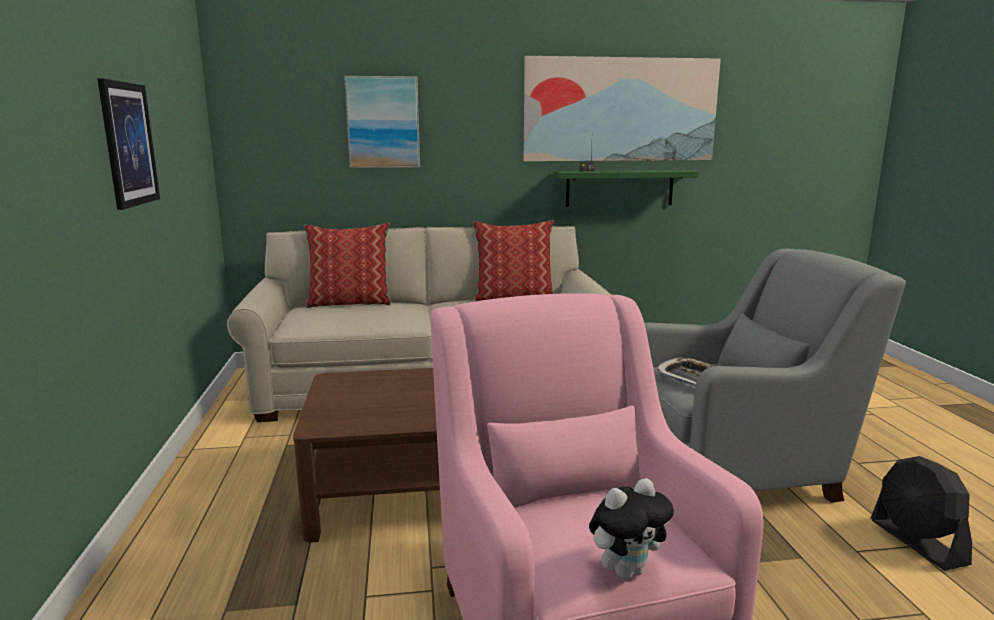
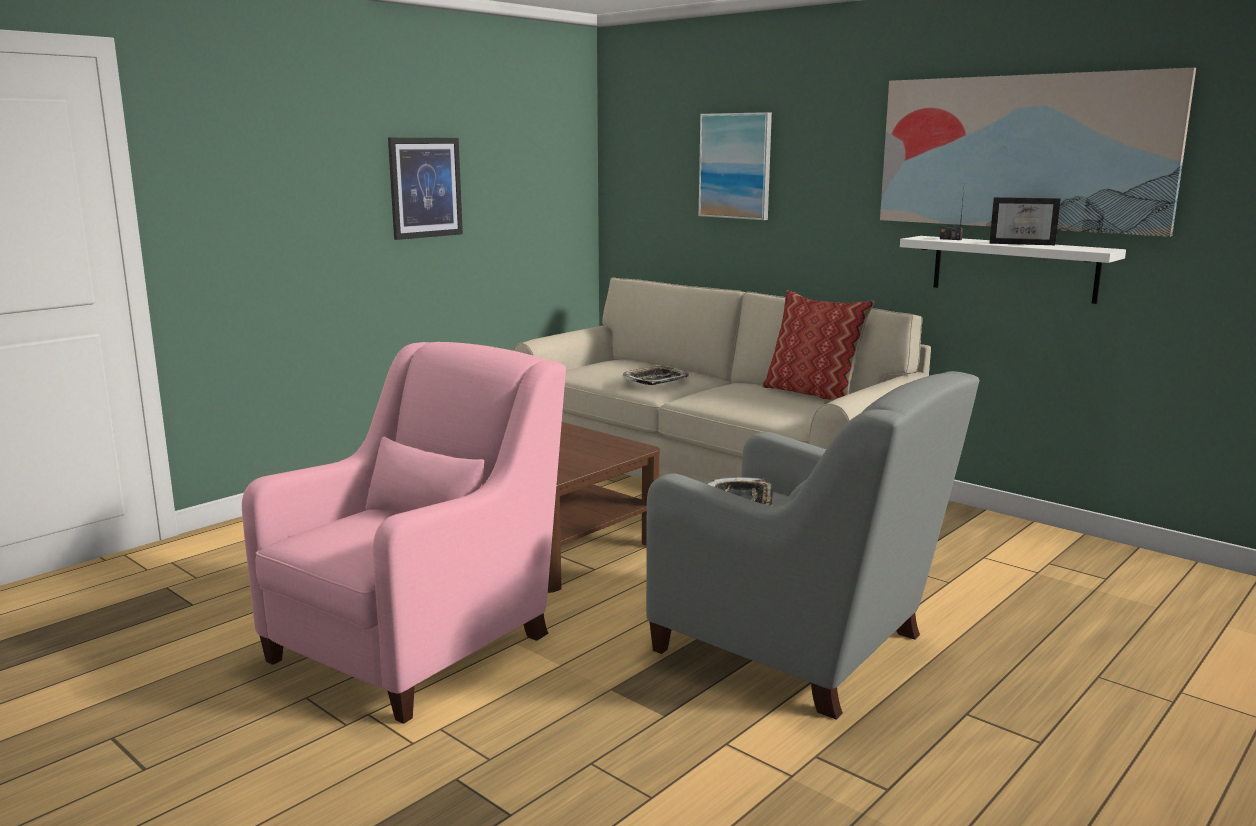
camera: 50 degrees right, 0 degrees up
pillow [304,223,391,308] -> none
green shelf [554,170,699,207] -> white shelf [900,236,1126,304]
plush toy [589,478,674,579] -> none
black fan [871,456,972,570] -> none
none -> tray [622,365,689,385]
none -> picture frame [989,197,1061,245]

